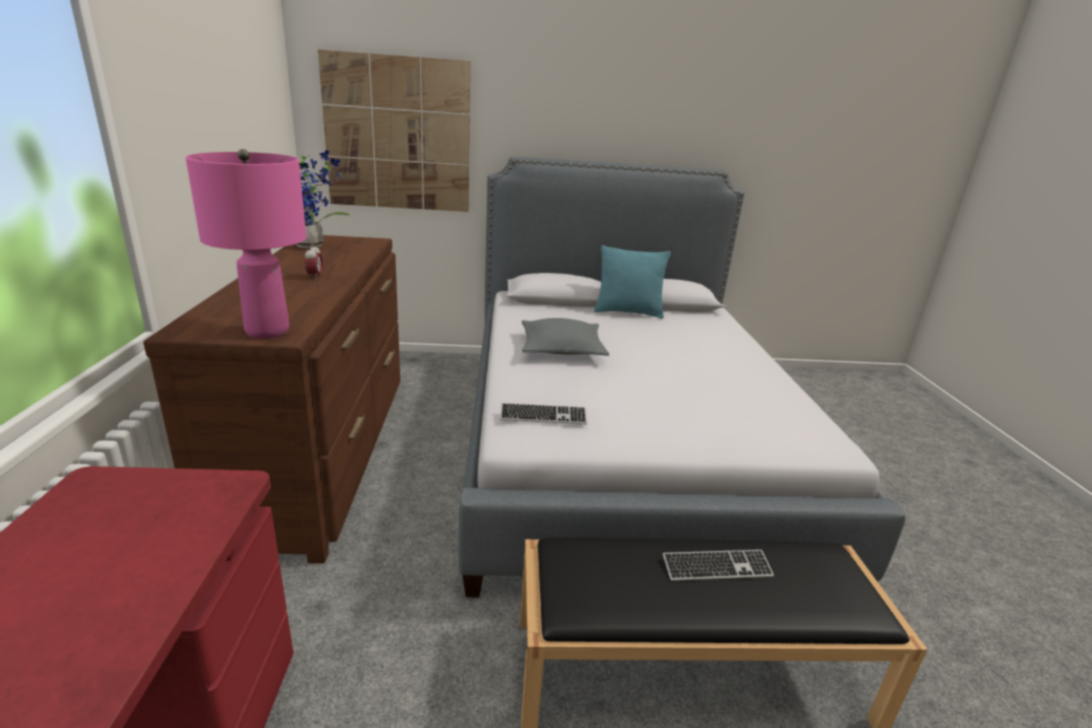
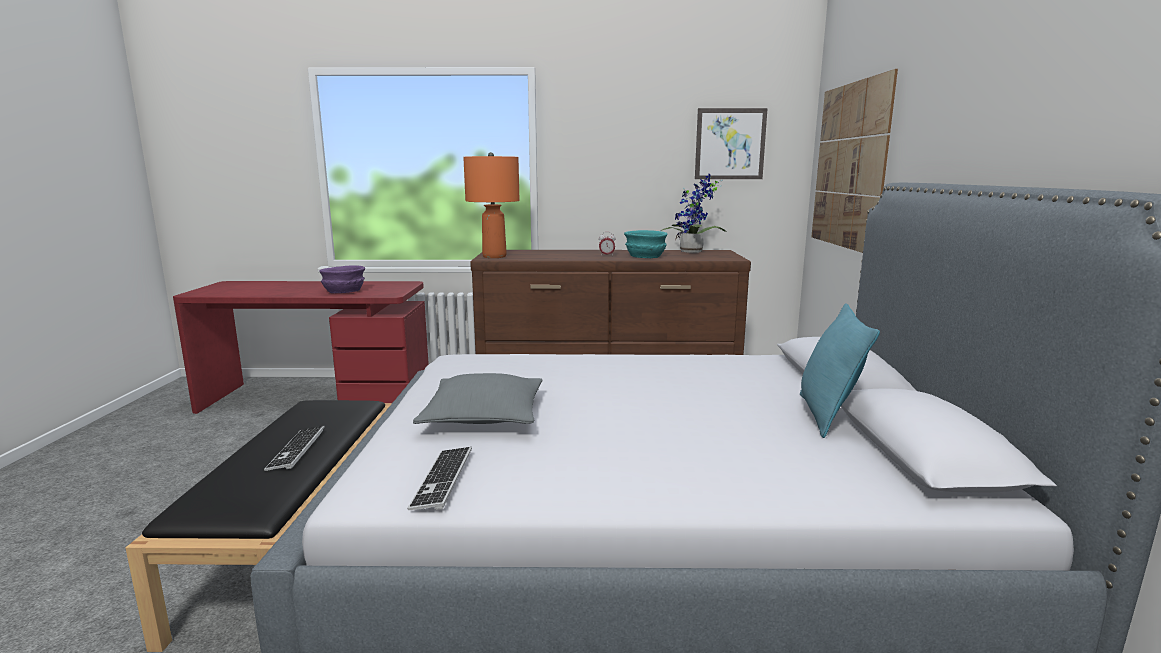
camera: 95 degrees right, 10 degrees down
pink table lamp [186,149,307,339] -> orange table lamp [463,152,520,258]
keyboard [500,403,587,424] -> keyboard moved to [407,447,472,510]
grey pillow [522,318,609,356] -> grey pillow moved to [413,373,543,424]
none -> purple bowl [319,265,365,293]
none -> turquoise bowl [624,230,667,258]
none -> picture [695,108,768,179]

